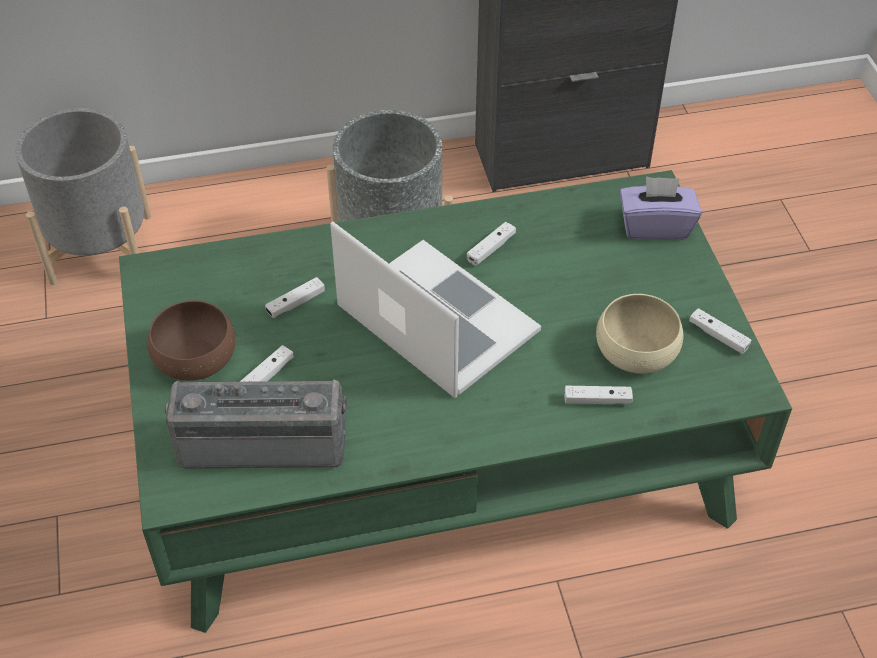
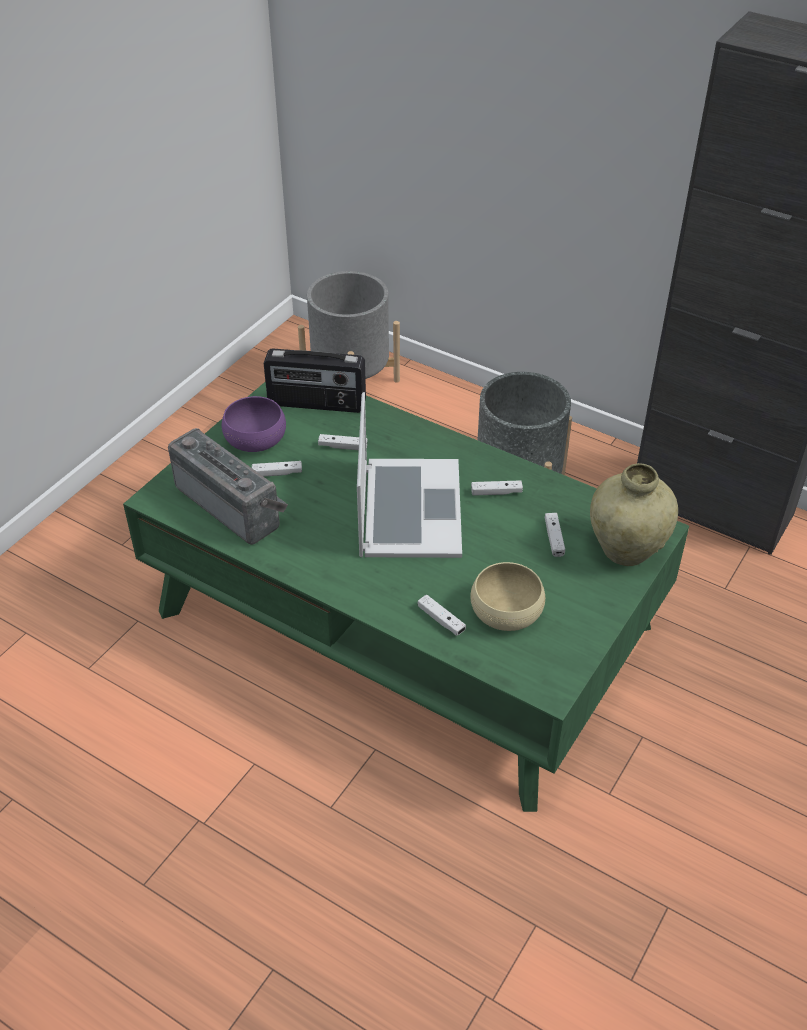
camera: 45 degrees right, 5 degrees down
brown bowl [147,300,236,381] -> purple bowl [222,396,286,452]
purple tissue box [620,177,702,239] -> beige vase [590,463,678,566]
white game controller [689,308,751,354] -> white game controller moved to [545,513,565,557]
none -> radio [264,349,366,413]

